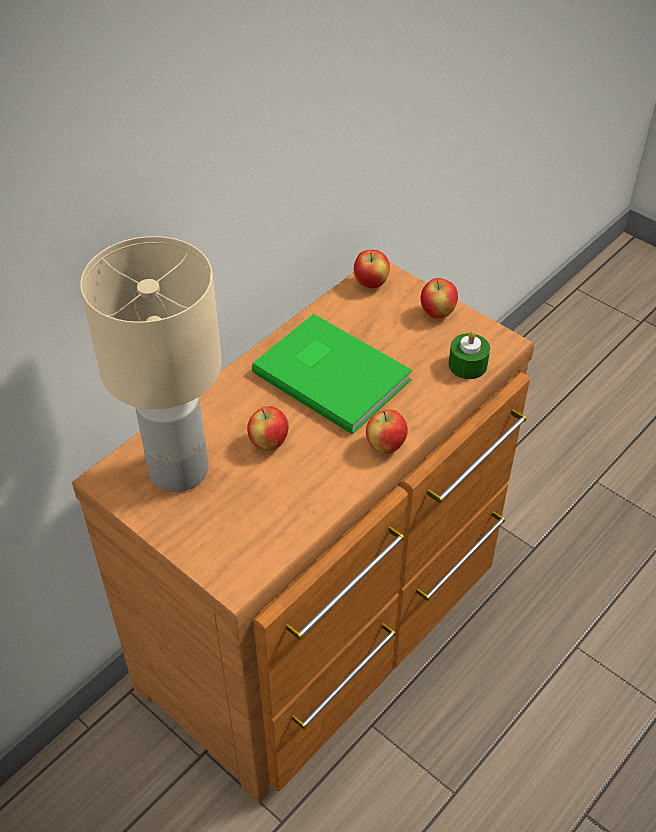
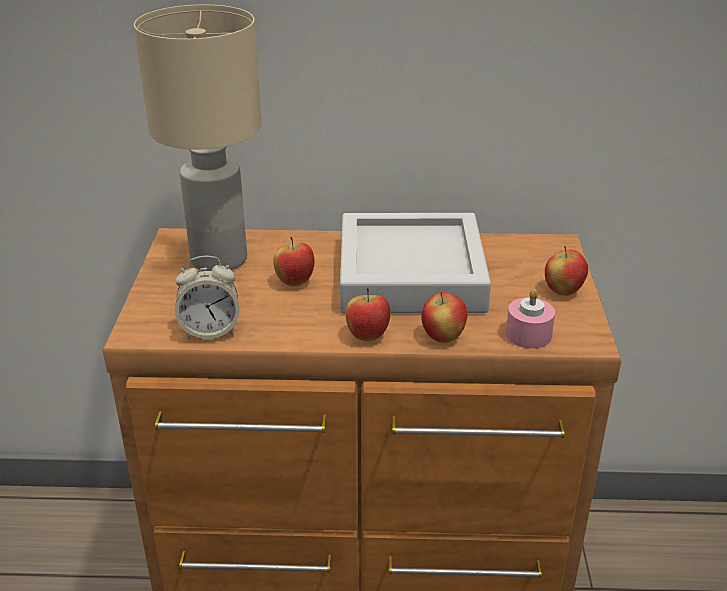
camera: 50 degrees right, 15 degrees down
green book [252,314,412,434] -> grey tray [340,213,491,313]
apple [354,250,390,289] -> apple moved to [421,292,467,343]
green candle [449,331,490,379] -> pink candle [506,289,555,349]
none -> alarm clock [175,256,239,339]

